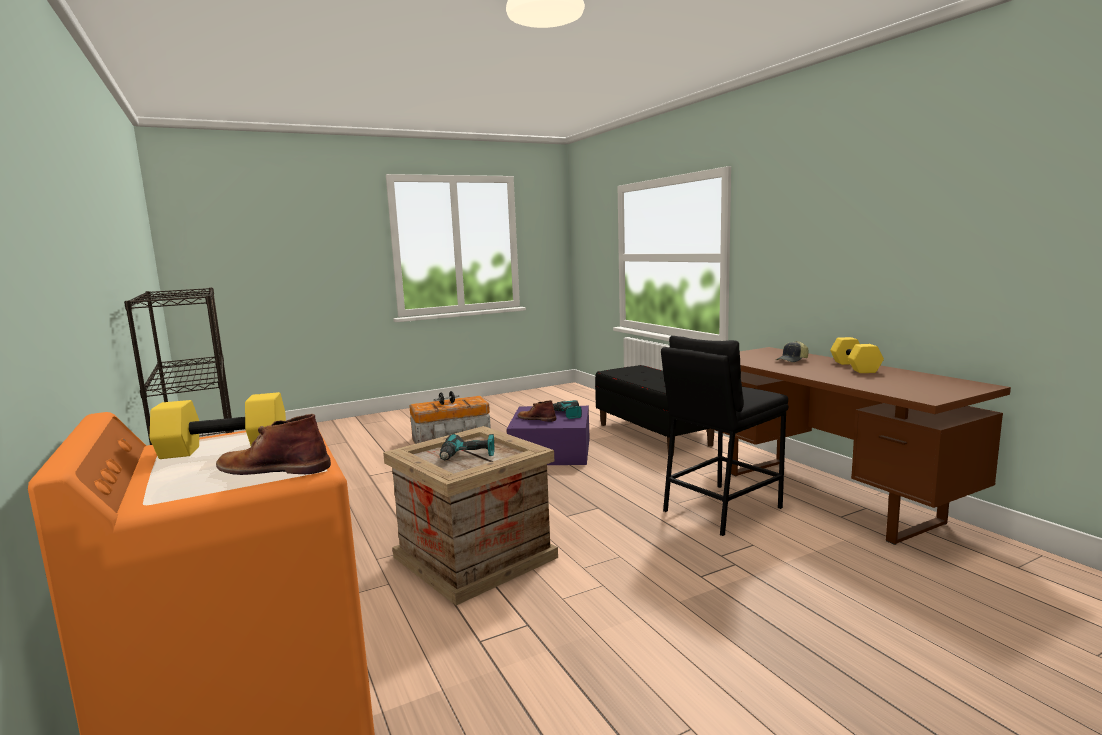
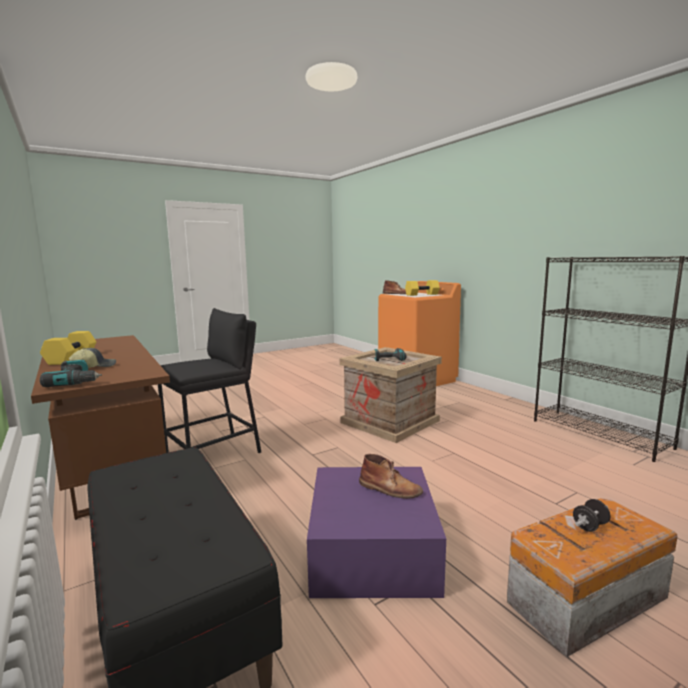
camera: 175 degrees right, 0 degrees up
power drill [553,400,582,419] -> power drill moved to [40,360,102,387]

